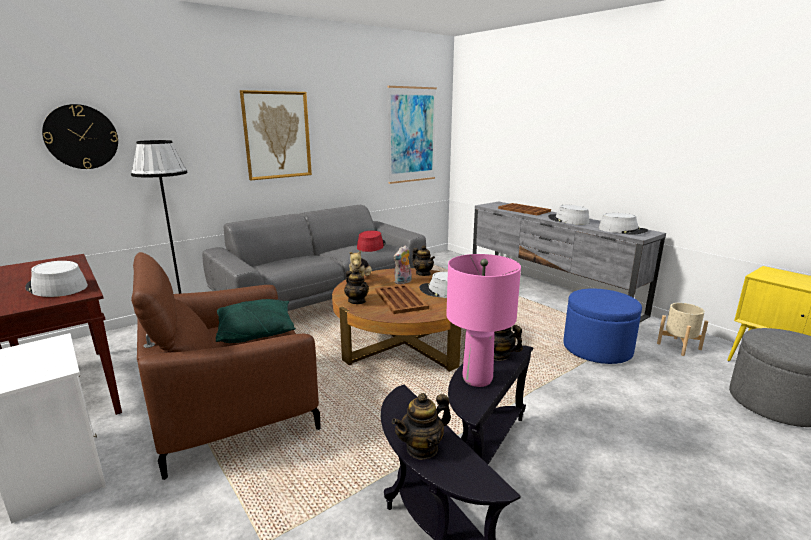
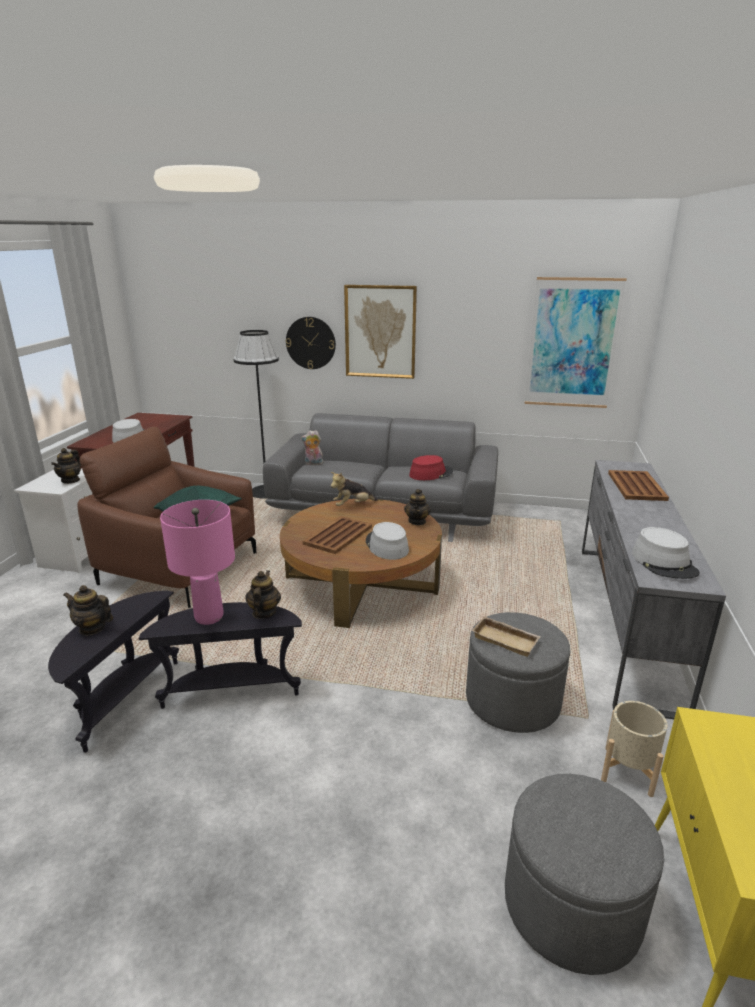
camera: 50 degrees right, 5 degrees up
wall clock [42,104,118,169] -> wall clock moved to [286,317,336,369]
teapot [344,269,369,304] -> teapot moved to [51,448,81,484]
plush toy [393,245,412,285] -> plush toy moved to [301,430,323,465]
grey hat [548,205,590,225] -> none
blue ottoman [563,289,642,364] -> grey ottoman [466,612,570,733]
none -> beige tray [472,616,541,657]

